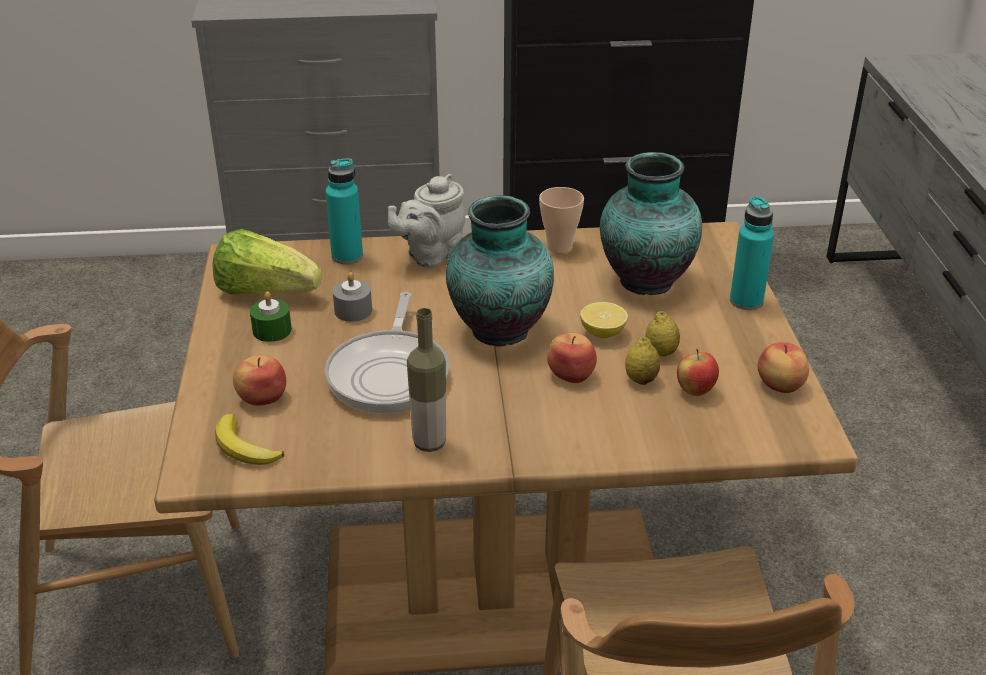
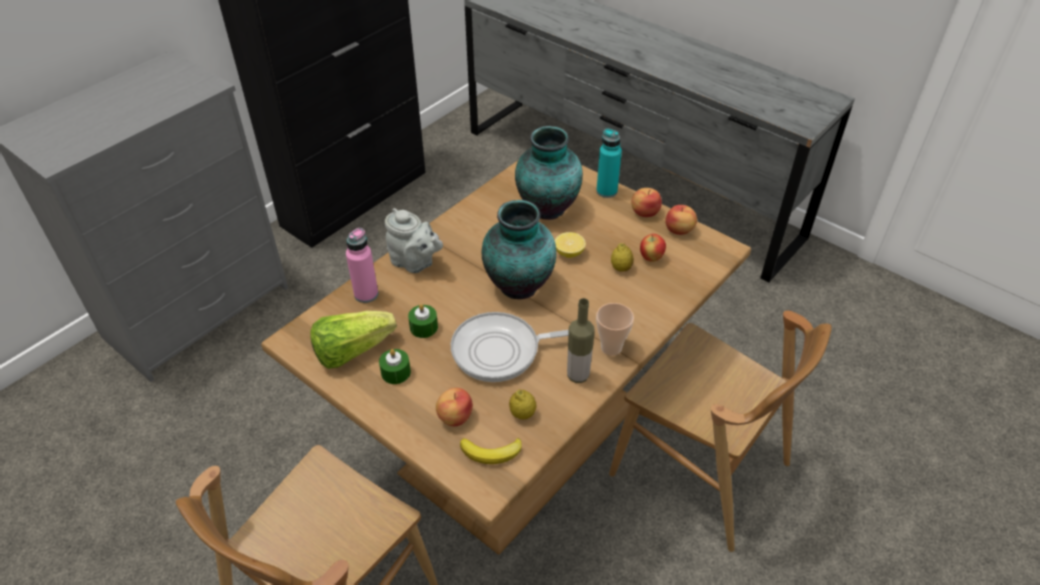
camera: 45 degrees left, 10 degrees up
frying pan [325,292,449,413] -> frying pan turned 120 degrees clockwise [451,312,569,382]
turquoise bottle [326,158,363,264] -> pink bottle [346,228,378,303]
grey candle [333,272,372,322] -> green candle [408,304,438,338]
grey teapot [388,174,465,268] -> grey teapot turned 60 degrees counterclockwise [385,208,443,273]
cup [539,187,584,253] -> cup moved to [596,303,634,356]
apple [547,333,597,383] -> apple moved to [631,188,662,217]
lemon [645,311,680,356] -> lemon moved to [509,389,537,419]

